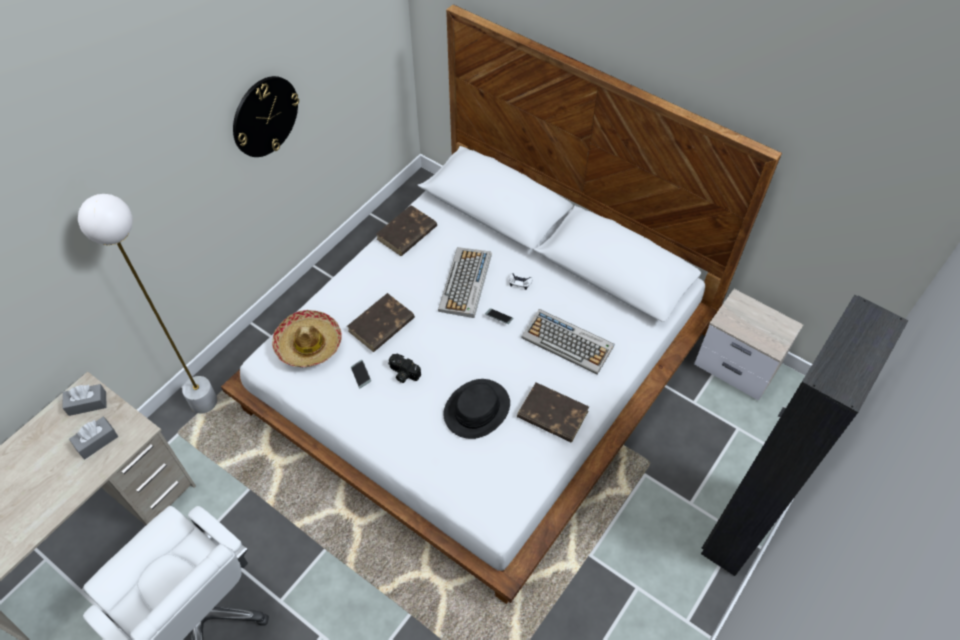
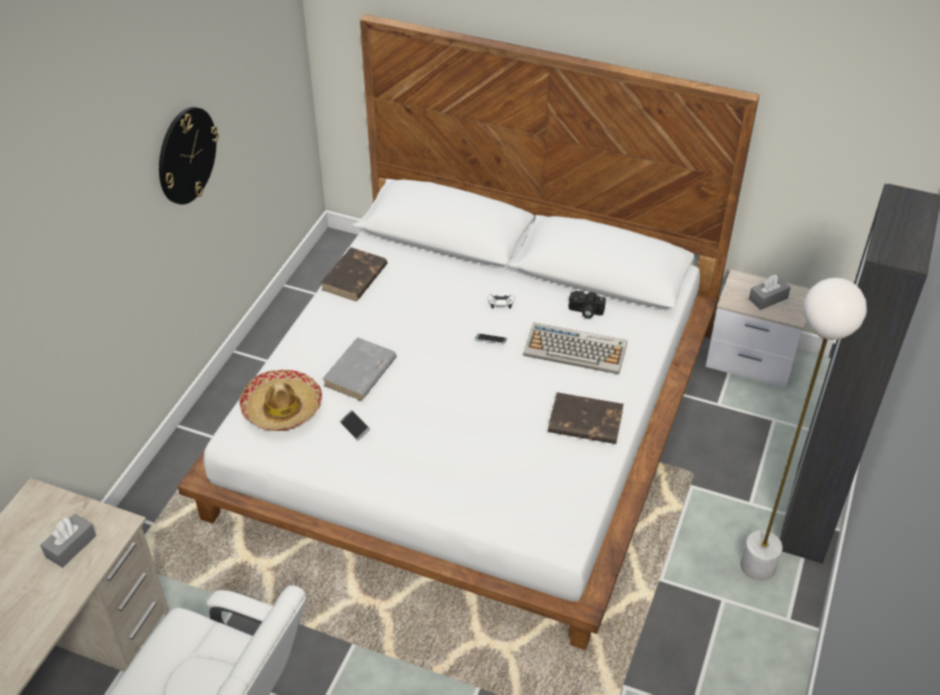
camera: 15 degrees left, 10 degrees down
grey tissue box [62,384,106,416] -> grey tissue box moved to [749,275,791,310]
white floor lamp [78,194,217,413] -> white floor lamp moved to [740,278,867,581]
brown book [347,293,415,352] -> grey book [323,337,397,400]
camera [388,354,421,383] -> camera moved to [568,291,606,319]
keyboard [438,247,492,318] -> none
black hat [443,379,510,439] -> none

